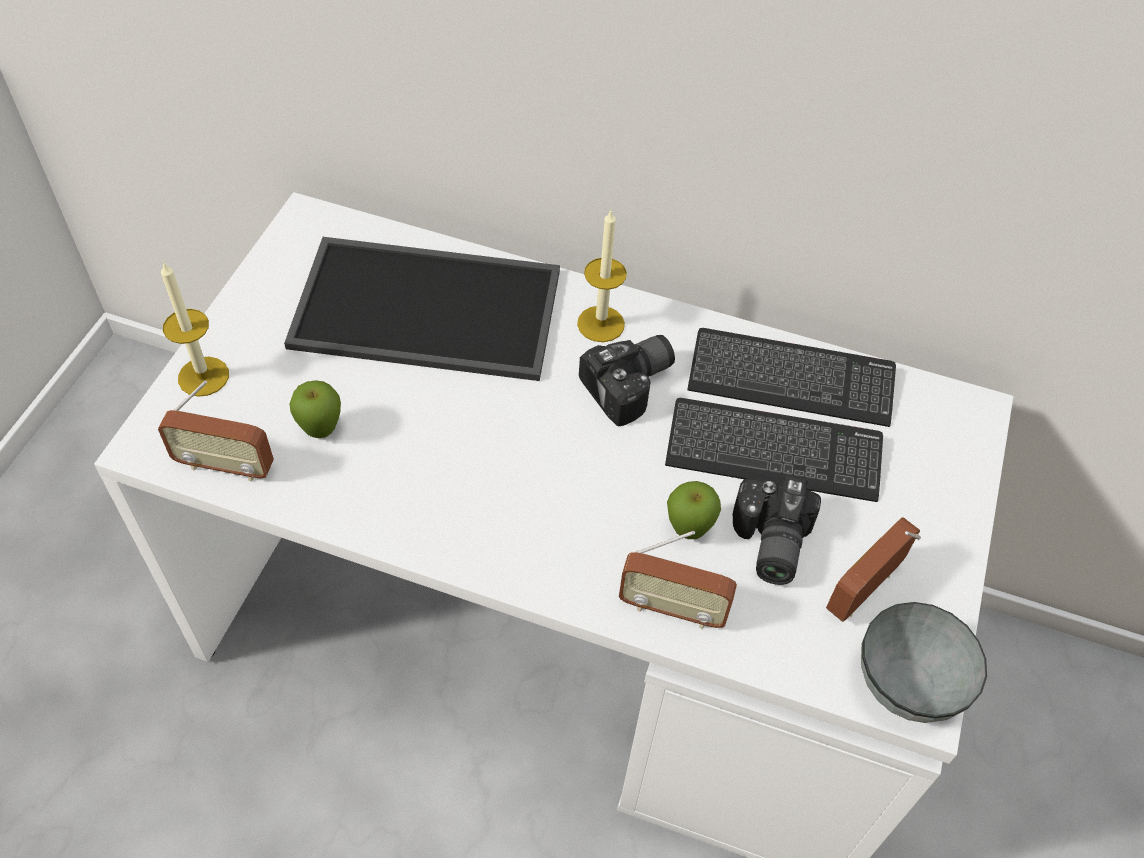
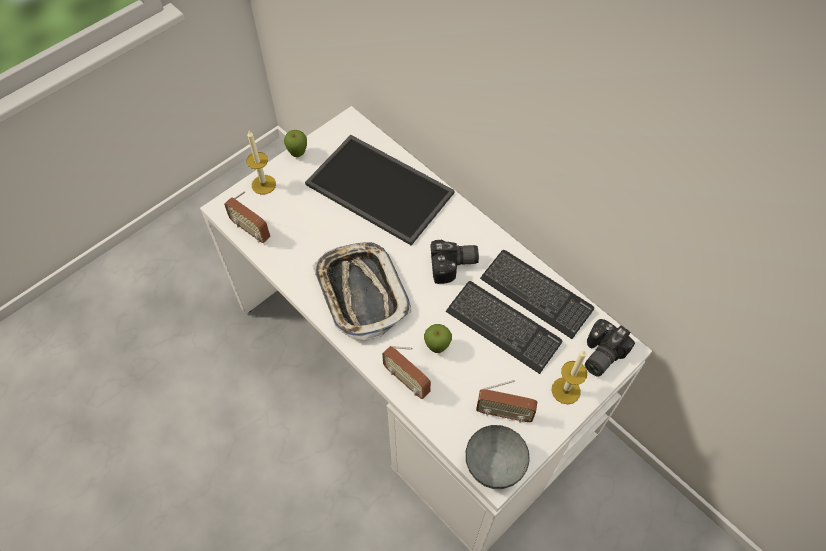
camera: 30 degrees right, 5 degrees up
apple [289,380,341,438] -> apple moved to [284,130,307,157]
candle [577,211,627,342] -> candle moved to [552,350,587,404]
camera [732,475,821,585] -> camera moved to [585,319,635,376]
radio [826,517,921,622] -> radio turned 150 degrees counterclockwise [476,380,537,423]
none -> tray [313,242,411,340]

